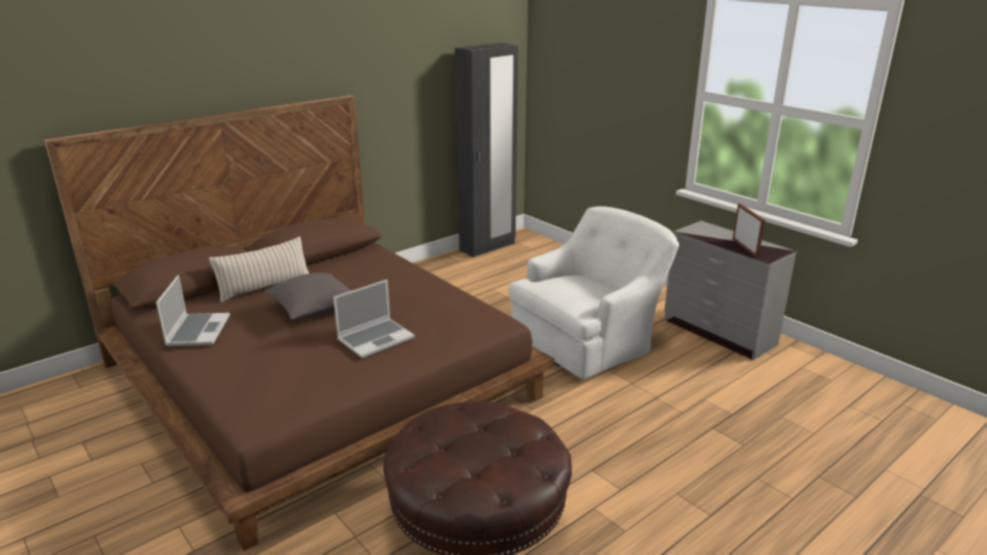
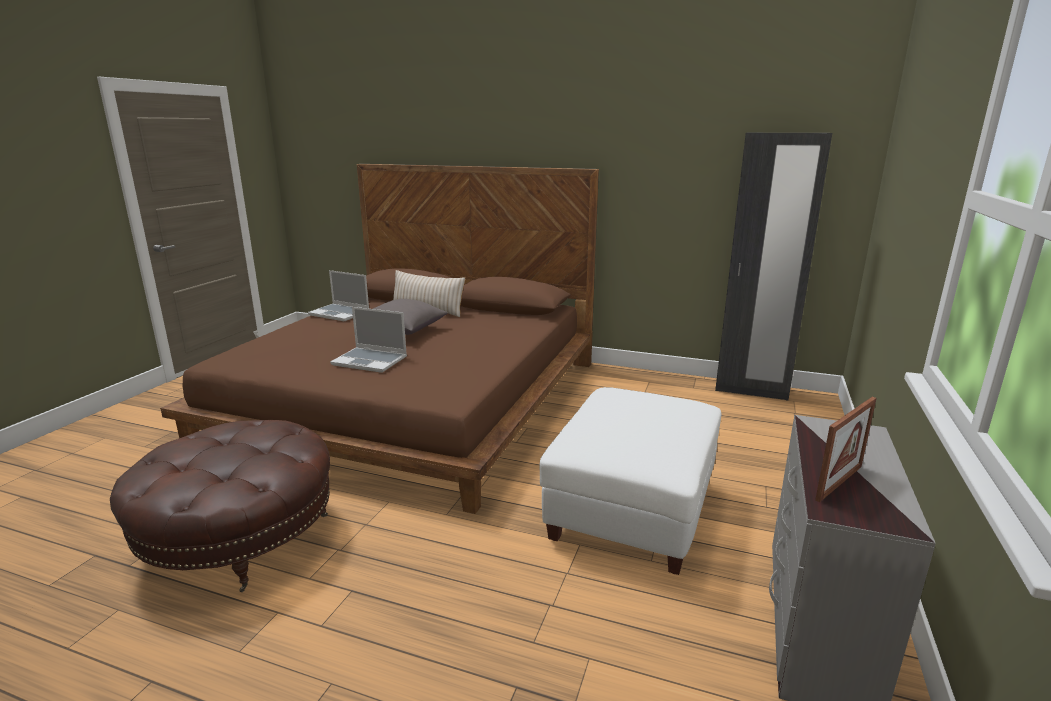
camera: 60 degrees right, 5 degrees down
laptop [156,275,230,346] -> laptop turned 60 degrees clockwise [308,270,369,321]
white armchair [509,206,679,379] -> white ottoman [539,387,721,575]

